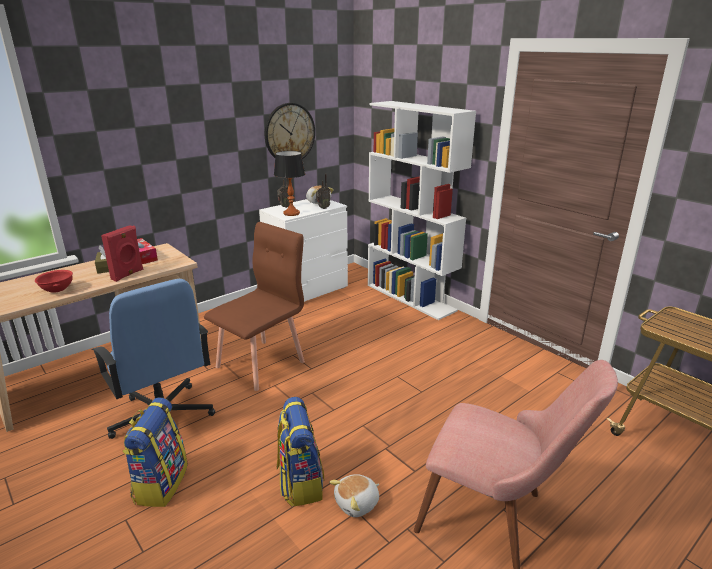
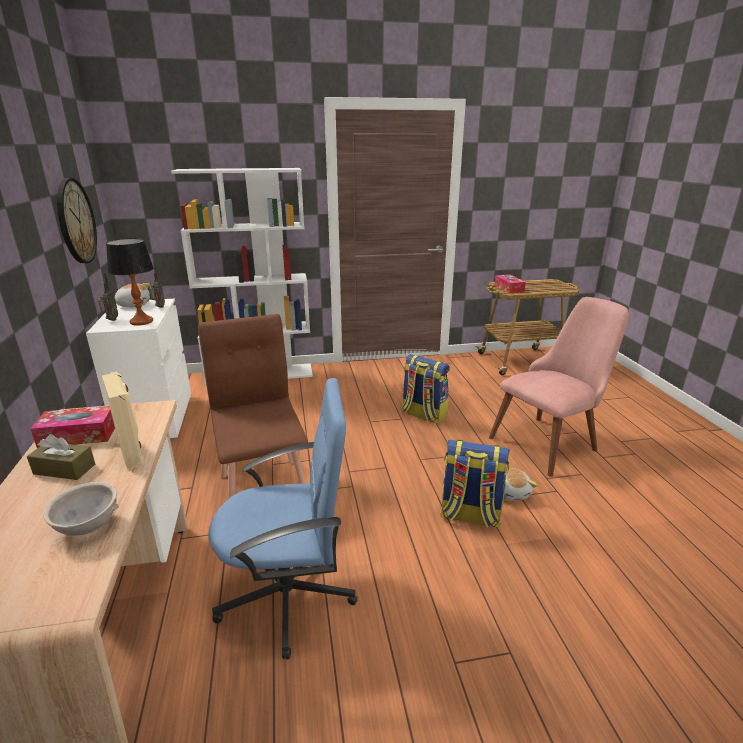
camera: 60 degrees left, 0 degrees up
red bowl [35,270,73,293] -> grey bowl [43,482,119,535]
red speaker [101,225,143,282] -> beige speaker [102,372,144,469]
backpack [122,398,188,507] -> backpack moved to [402,354,450,424]
none -> tissue box [494,274,526,294]

